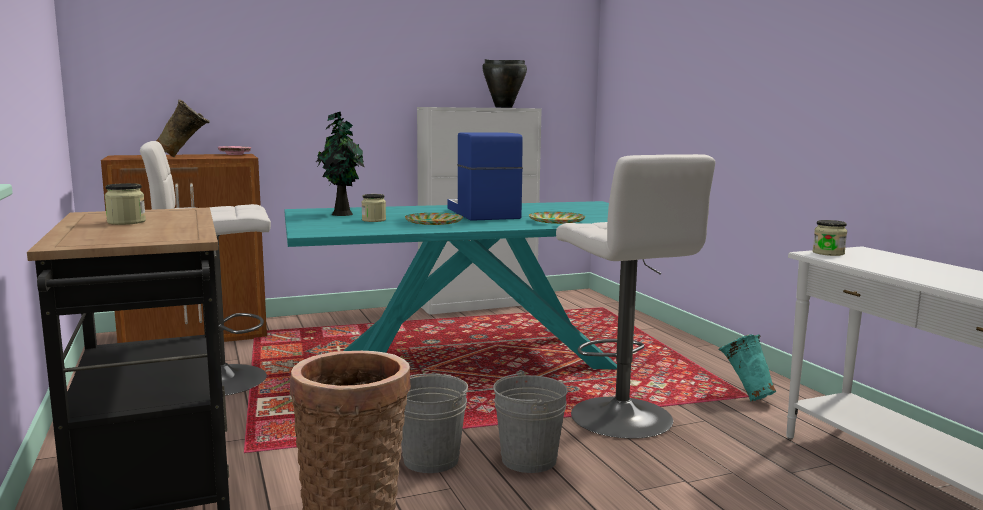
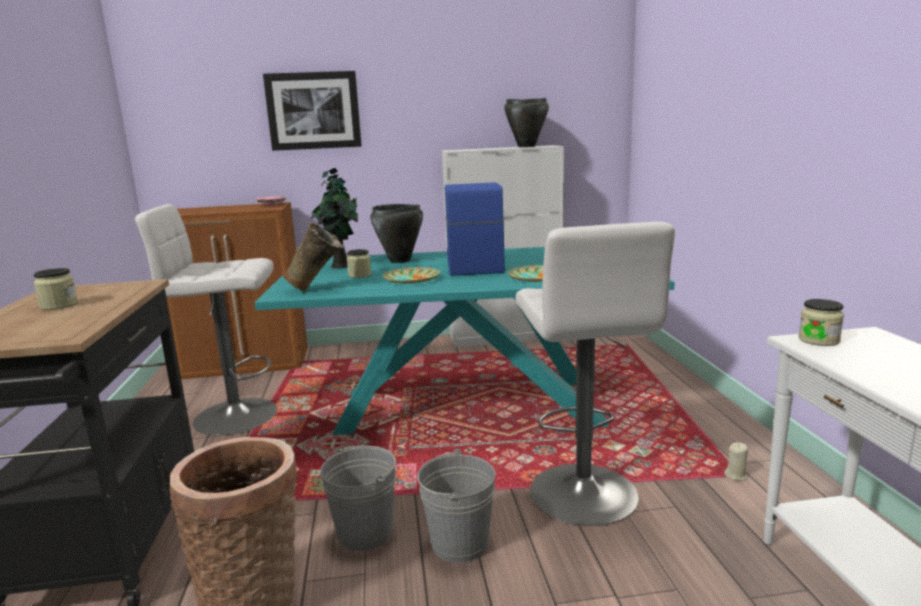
camera: 15 degrees right, 5 degrees up
beige vase [156,100,210,157] -> beige vase moved to [283,222,345,291]
turquoise vase [718,334,776,402] -> beige candle [724,442,748,481]
none -> picture [263,71,362,151]
none -> black cooking pot [370,204,423,263]

